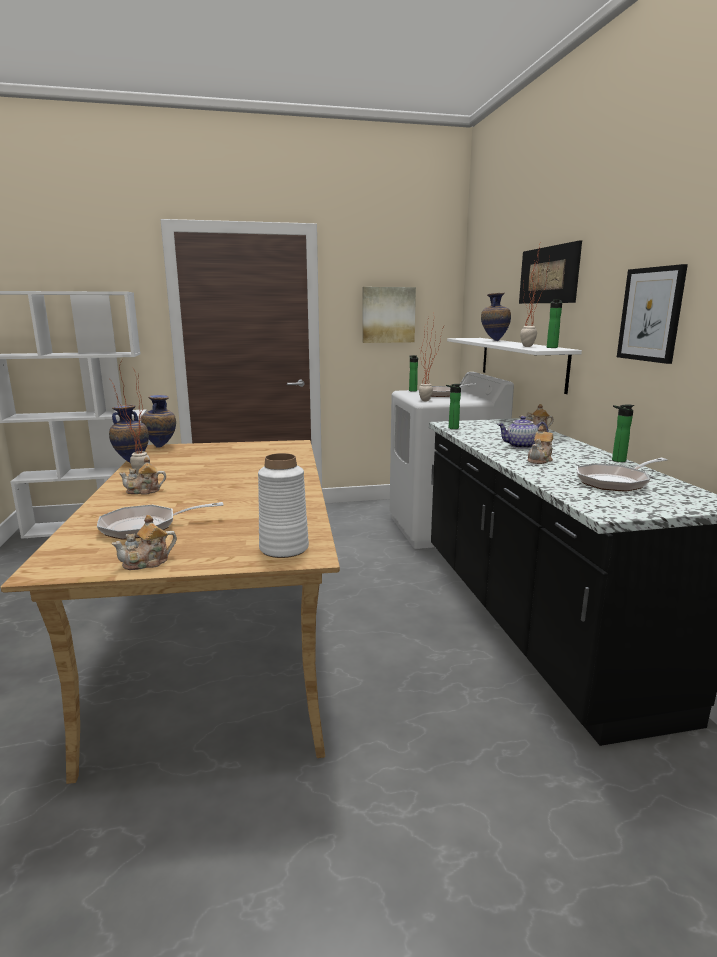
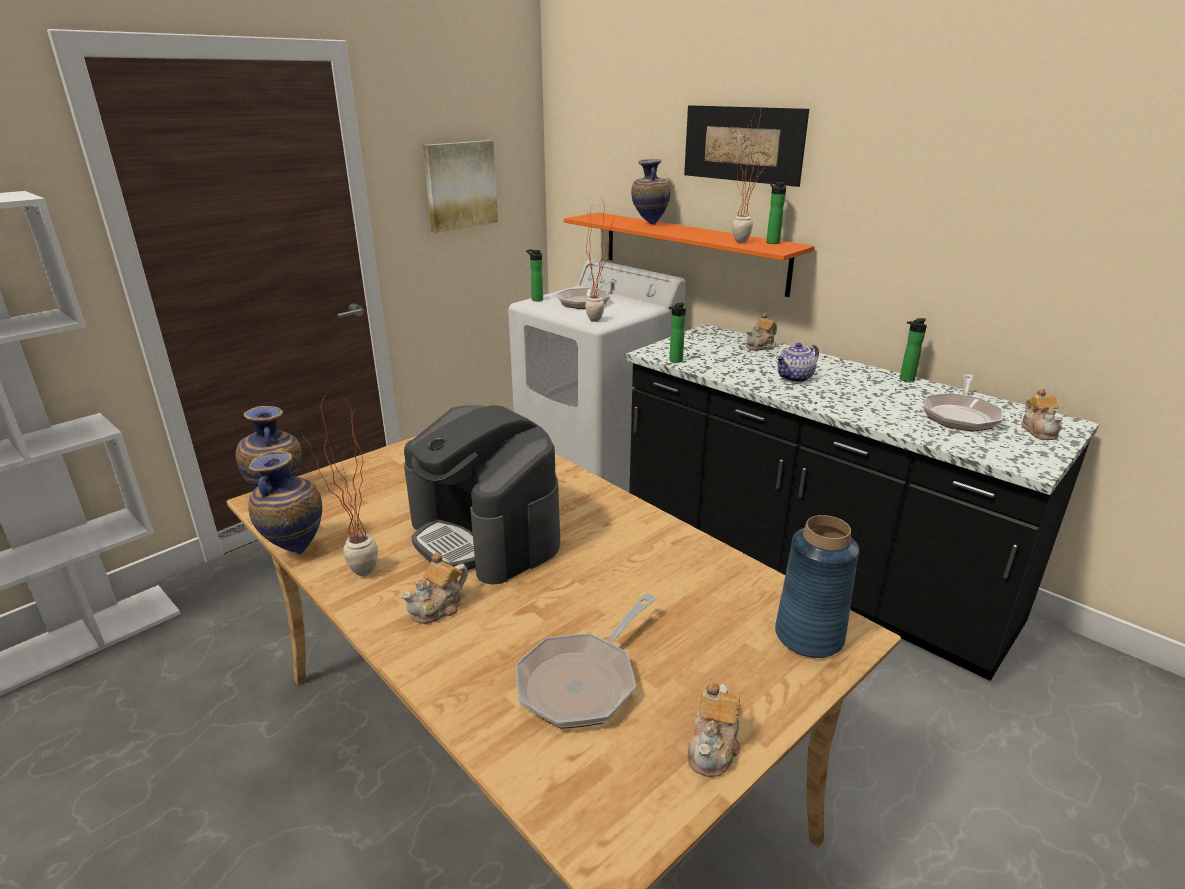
camera: 35 degrees left, 10 degrees up
white vase [258,453,309,558] -> blue vase [775,515,859,658]
white shelf [447,338,582,394] -> orange shelf [564,212,815,297]
teapot [528,426,553,464] -> teapot moved to [1021,388,1062,440]
picture [617,264,688,364] -> none
none -> coffee machine [404,405,560,584]

